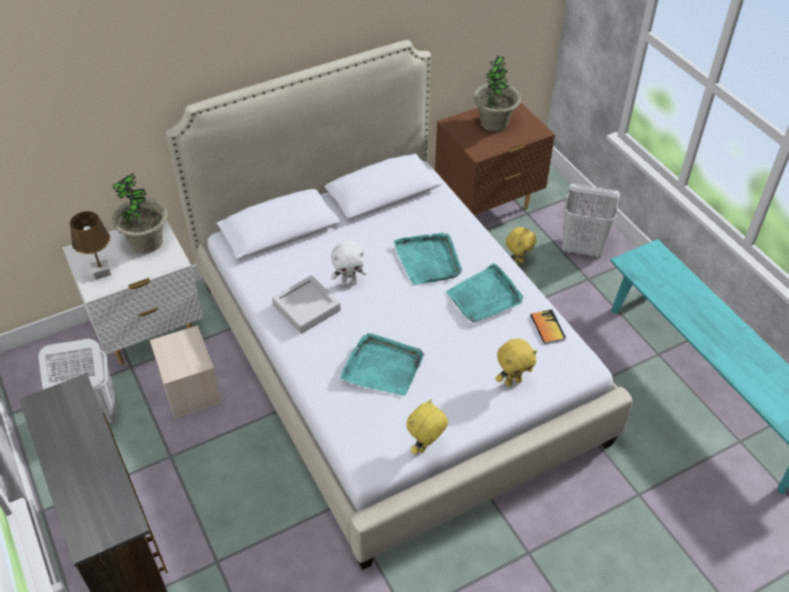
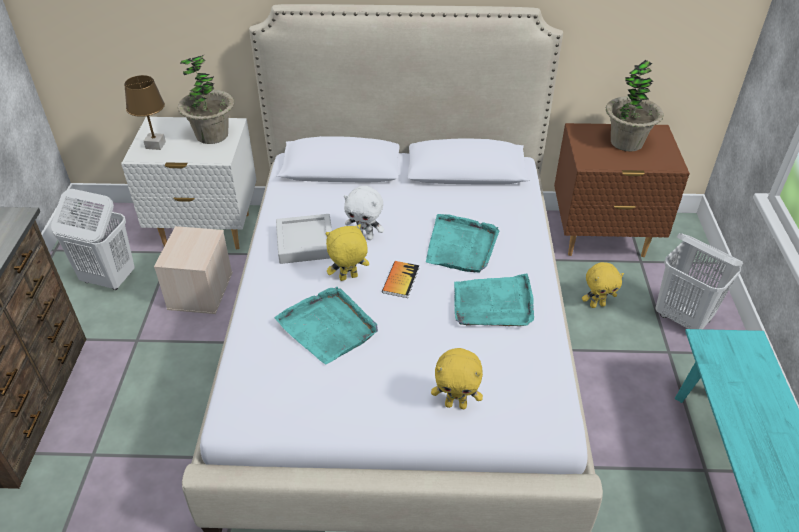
camera: 30 degrees right, 5 degrees down
yellow plush toy [406,399,448,455] -> yellow plush toy moved to [326,224,369,281]
book [530,309,566,345] -> book moved to [382,261,419,298]

